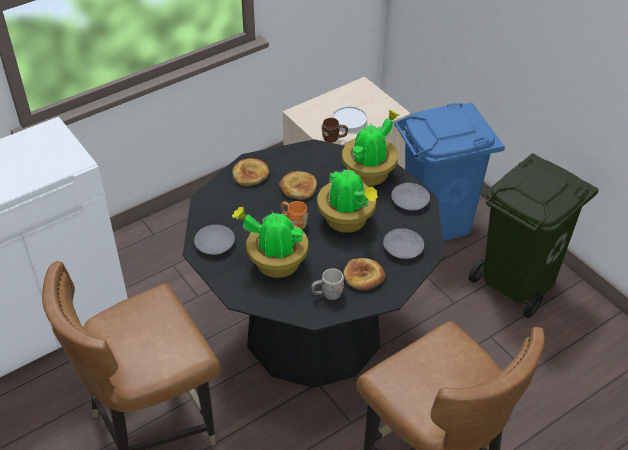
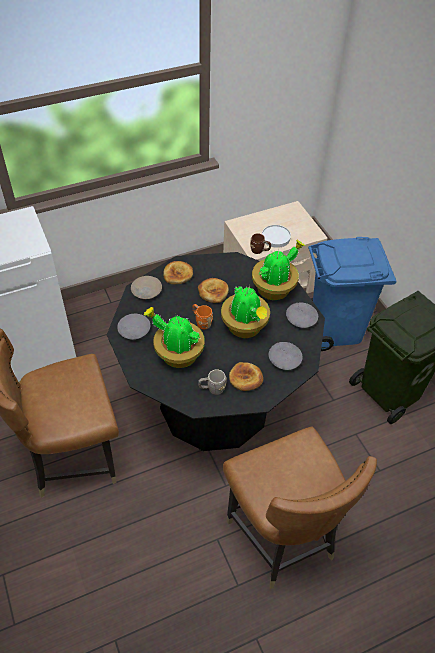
camera: 10 degrees right, 5 degrees up
none -> beige plate [131,276,162,299]

